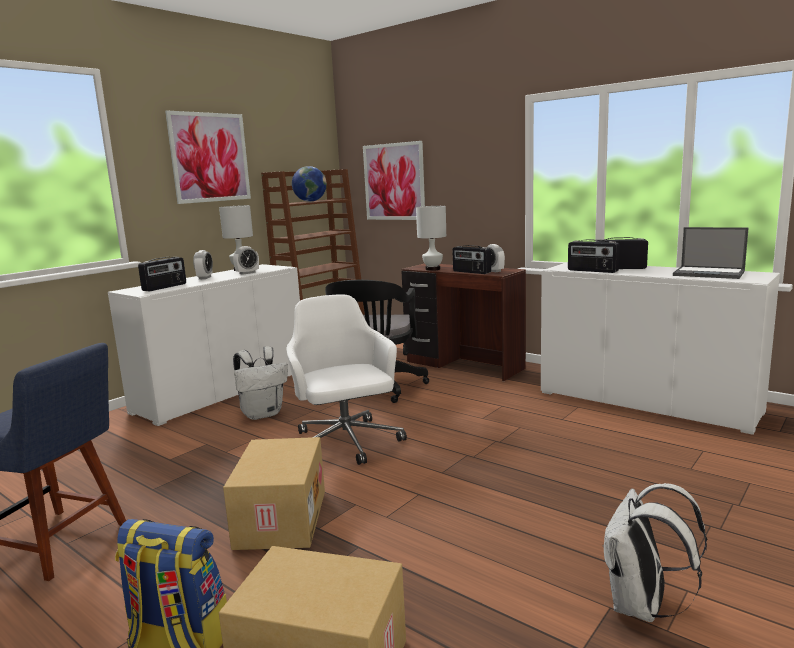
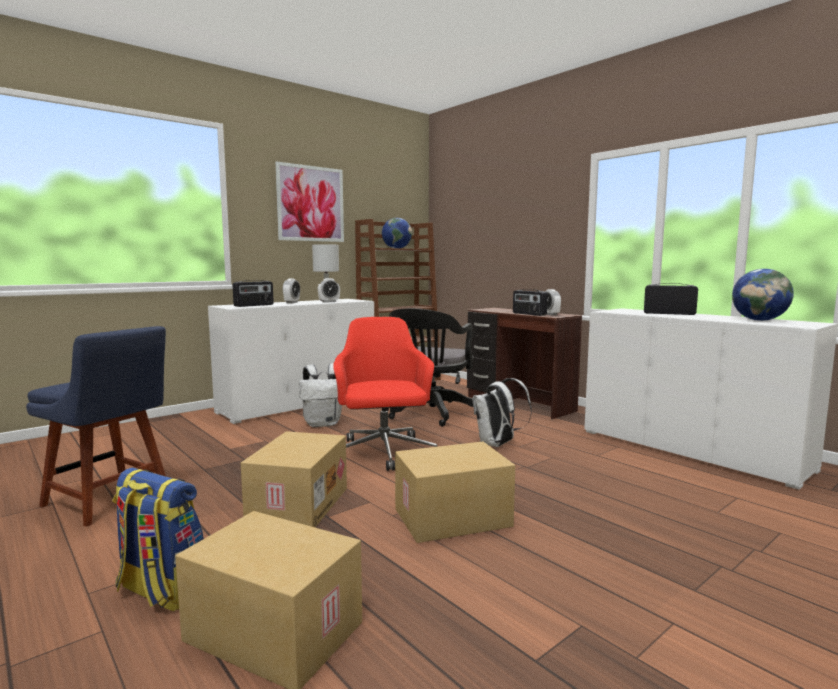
camera: 10 degrees right, 5 degrees down
white office chair [286,294,407,465] -> red office chair [333,317,437,471]
picture [363,141,425,220] -> none
white table lamp [416,206,446,271] -> none
radio [568,239,620,273] -> none
white backpack [602,483,707,622] -> white backpack moved to [472,378,532,447]
laptop [673,227,749,279] -> globe [732,269,794,321]
none -> cardboard box [395,442,515,543]

